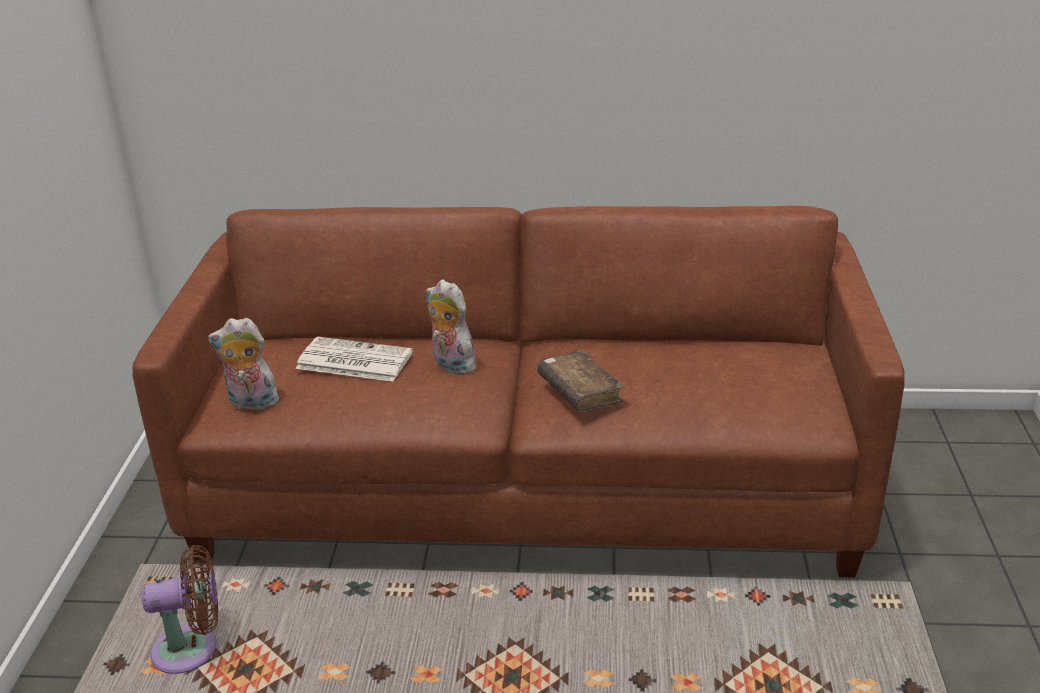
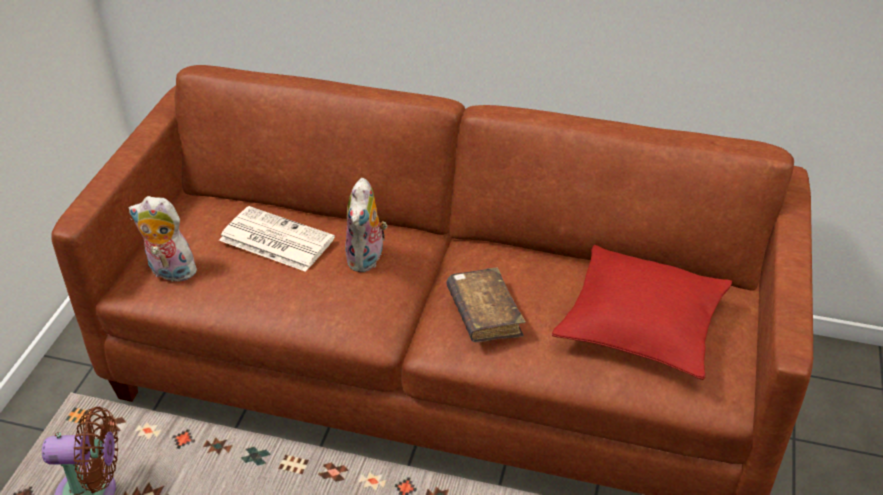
camera: 10 degrees right, 10 degrees up
plush toy [426,280,476,375] -> plush toy turned 135 degrees counterclockwise [345,178,387,272]
none -> red pillow [552,245,732,380]

